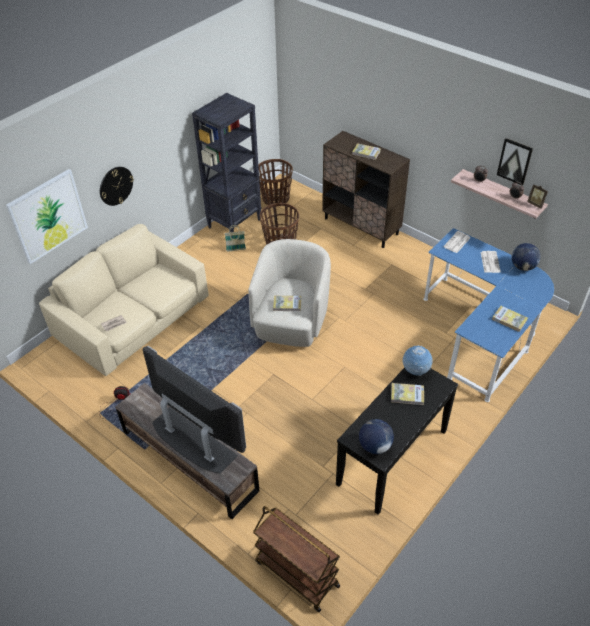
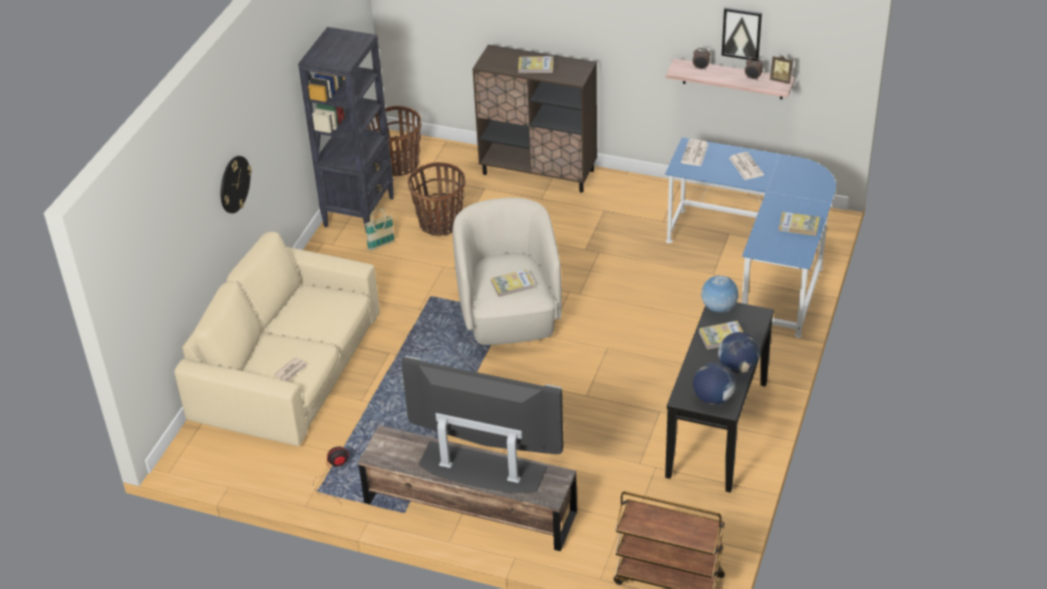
camera: 20 degrees left, 5 degrees down
picture [6,169,88,264] -> none
globe [512,243,541,271] -> globe moved to [718,332,760,374]

